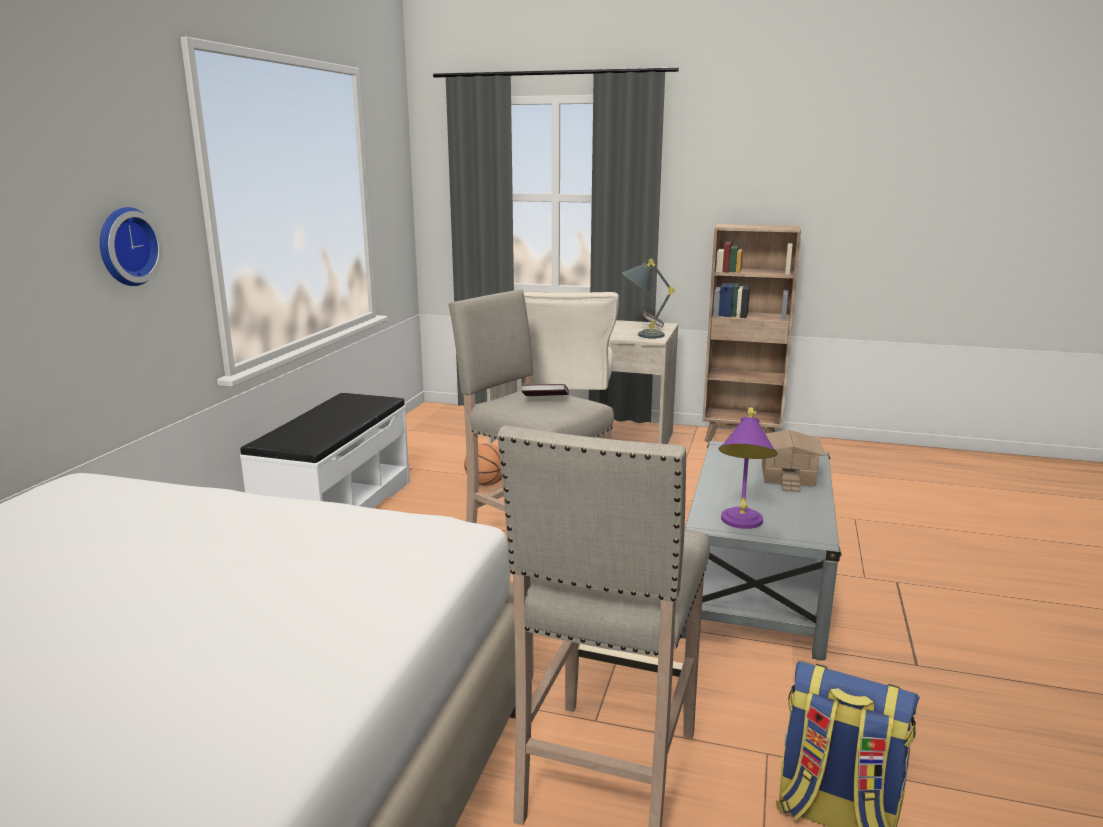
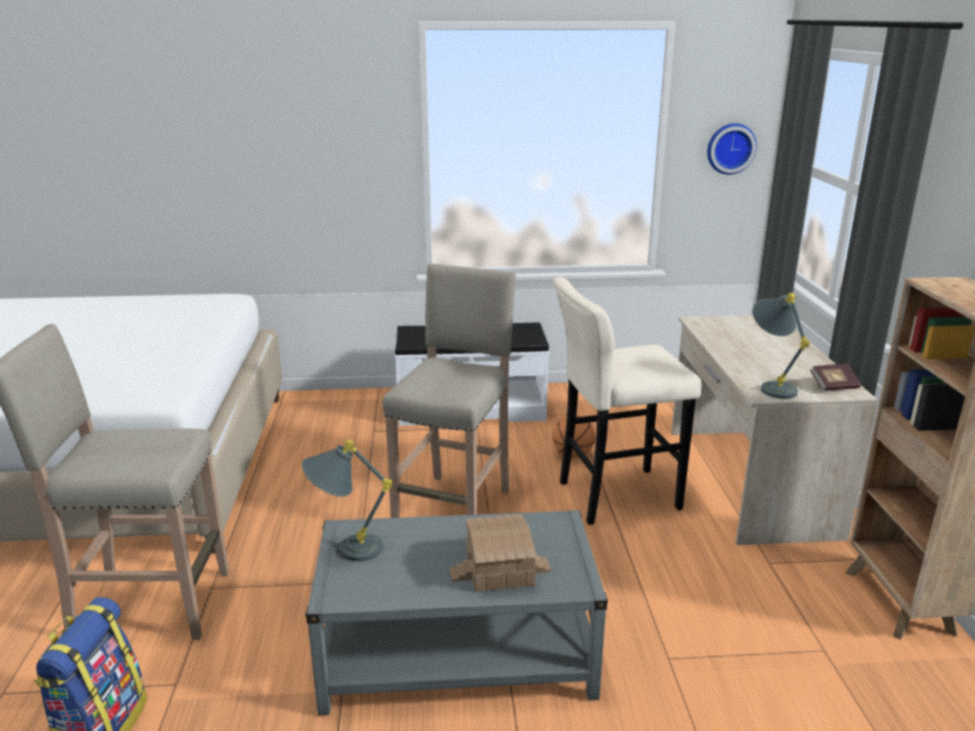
camera: 70 degrees right, 5 degrees up
wall clock [100,207,163,286] -> wall clock moved to [707,123,757,175]
book [521,384,569,396] -> none
purple table lamp [719,408,778,529] -> grey table lamp [302,440,392,561]

